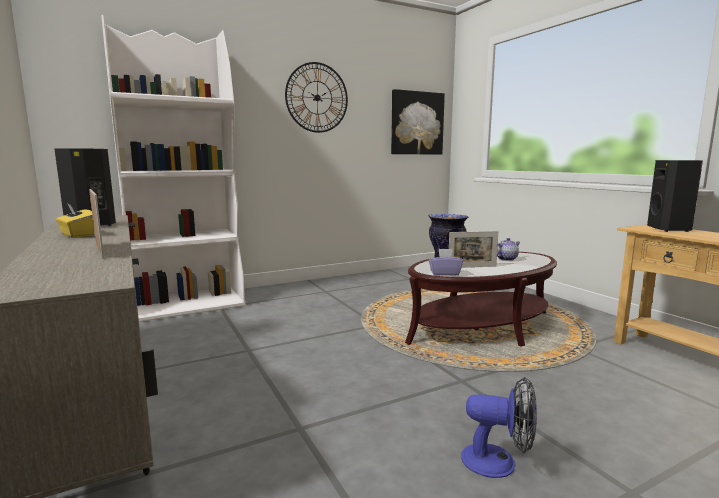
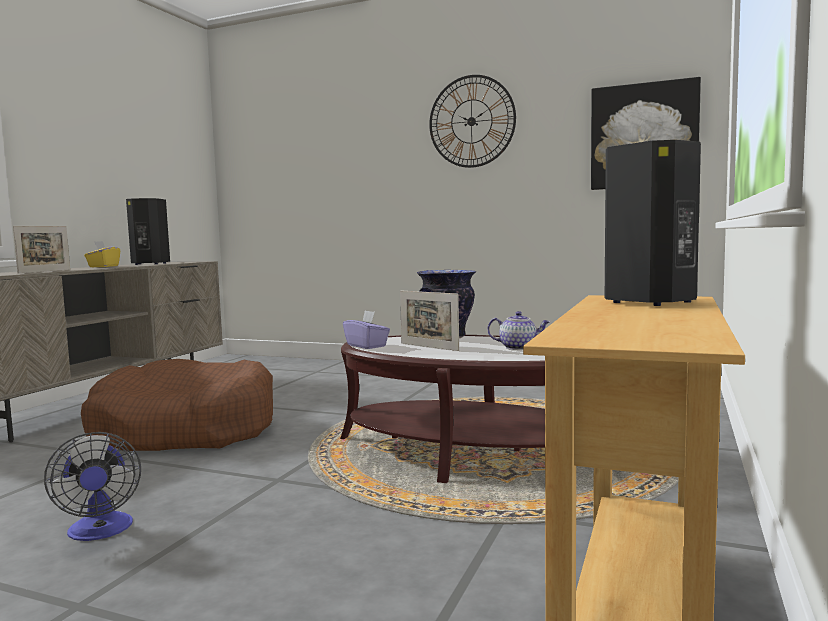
camera: 50 degrees right, 5 degrees down
white bookcase [101,15,245,322] -> none
none -> brown dog bed [81,359,273,451]

